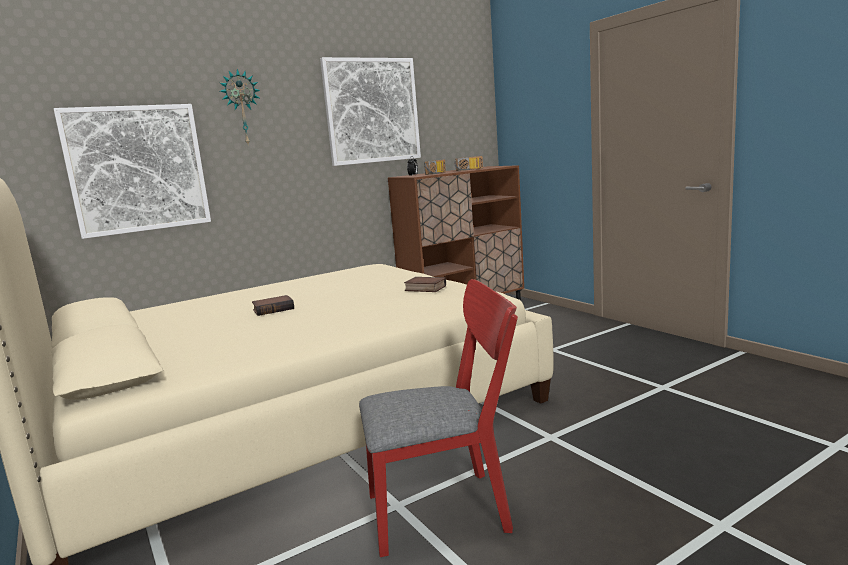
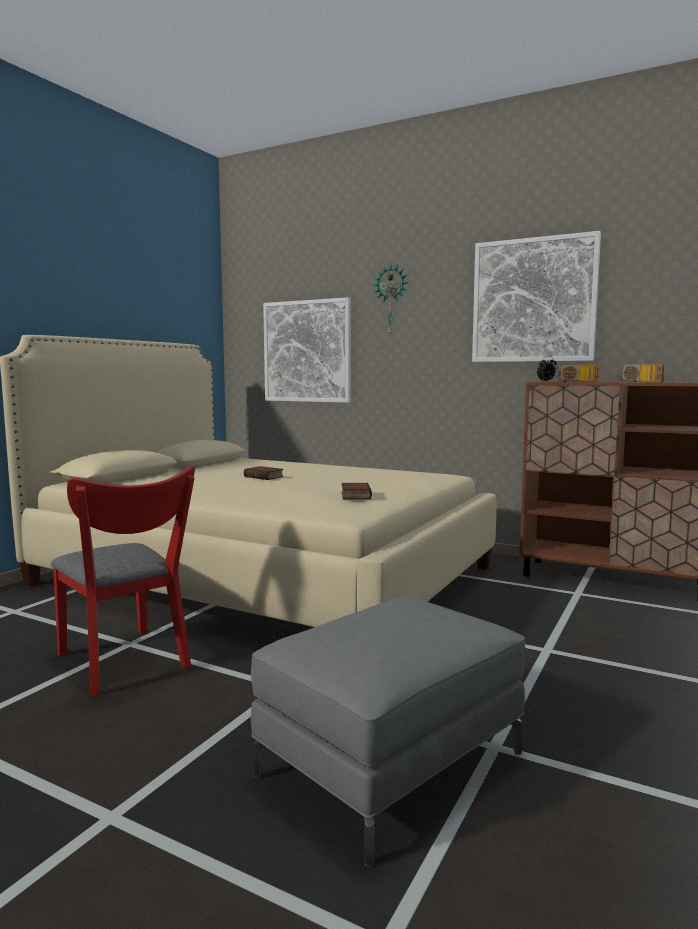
camera: 60 degrees right, 5 degrees down
none -> grey ottoman [251,597,525,867]

